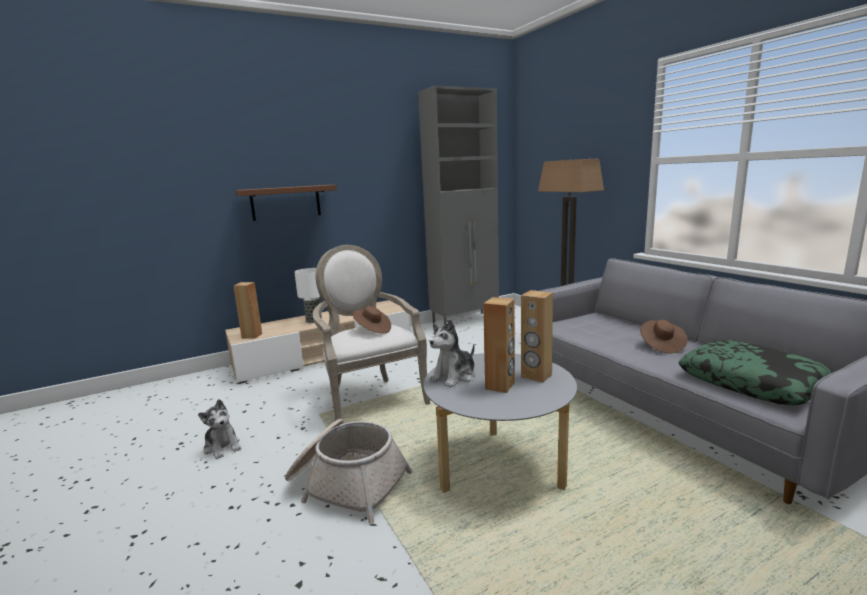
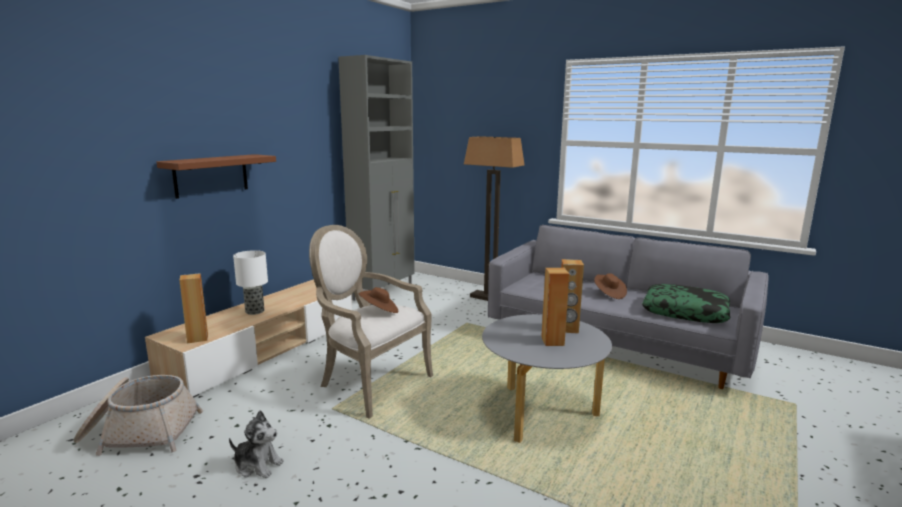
camera: 30 degrees left, 0 degrees up
basket [285,419,412,524] -> basket moved to [73,375,203,456]
plush toy [430,319,475,387] -> none

